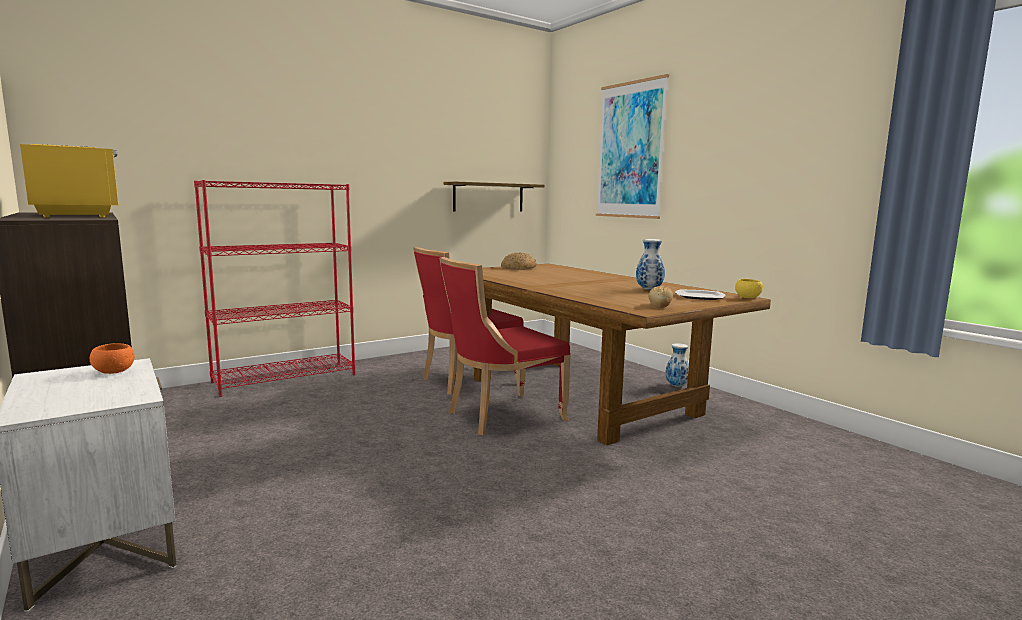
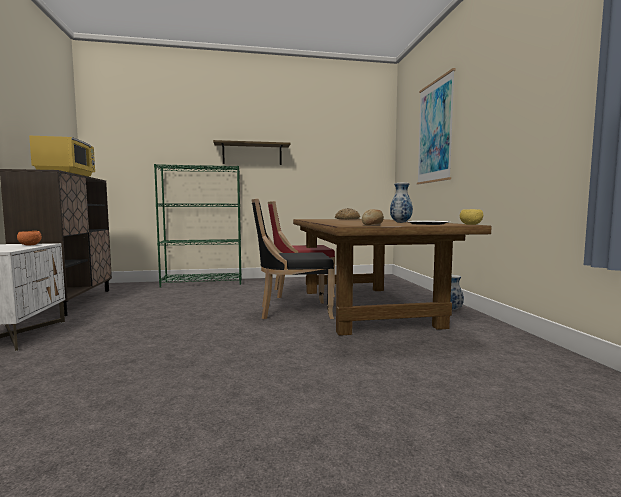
camera: 25 degrees right, 5 degrees down
red bookcase [194,180,355,397] -> green bookcase [154,164,242,287]
red chair [439,257,571,435] -> black chair [252,199,334,319]
shelf [443,182,545,212] -> shelf moved to [213,140,291,165]

